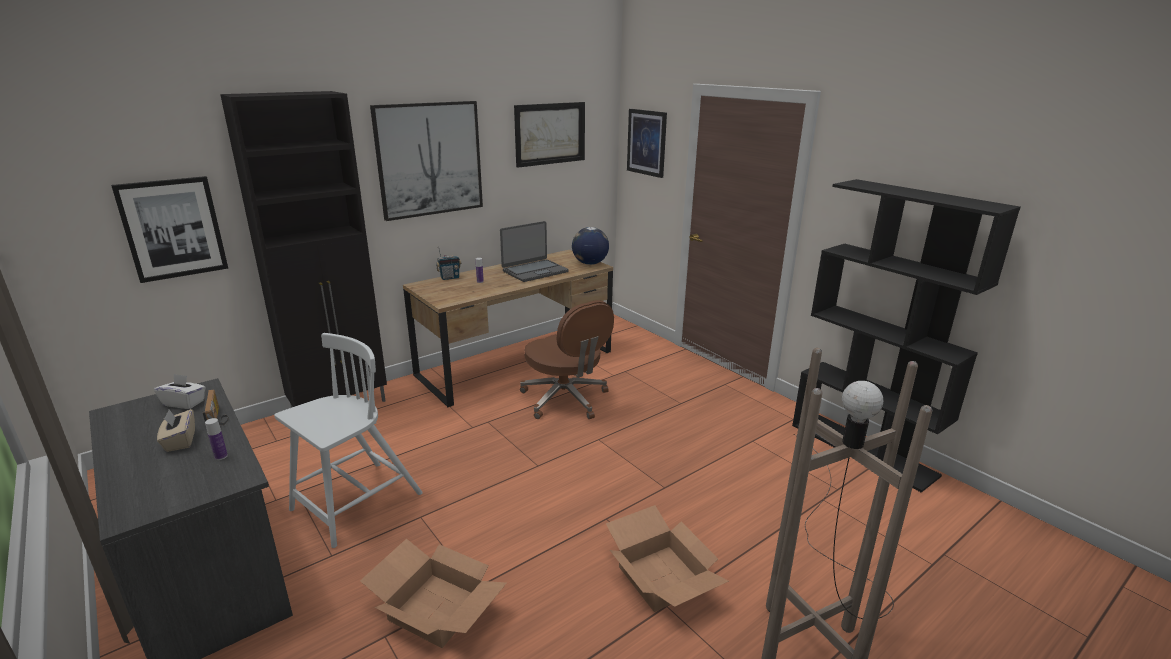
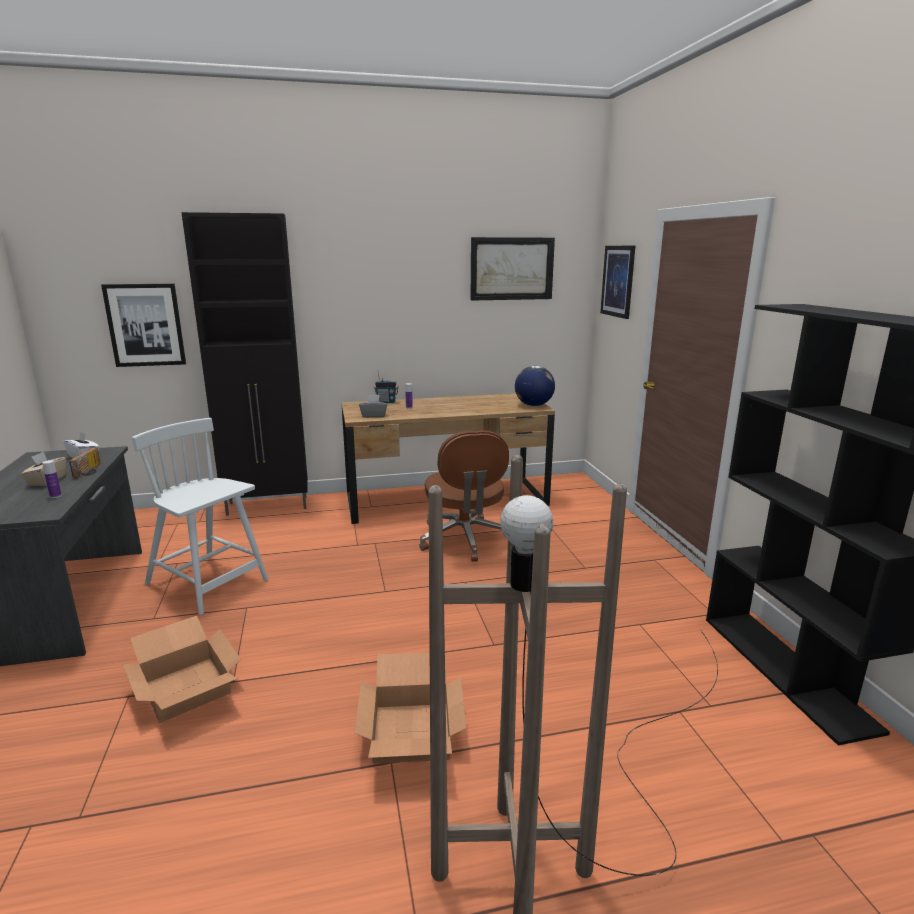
camera: 25 degrees right, 5 degrees down
white chair [274,333,423,548] -> white chair turned 120 degrees counterclockwise [132,418,268,615]
picture [370,101,483,221] -> none
laptop [500,221,569,282] -> none
none -> grey tissue box [359,395,388,418]

